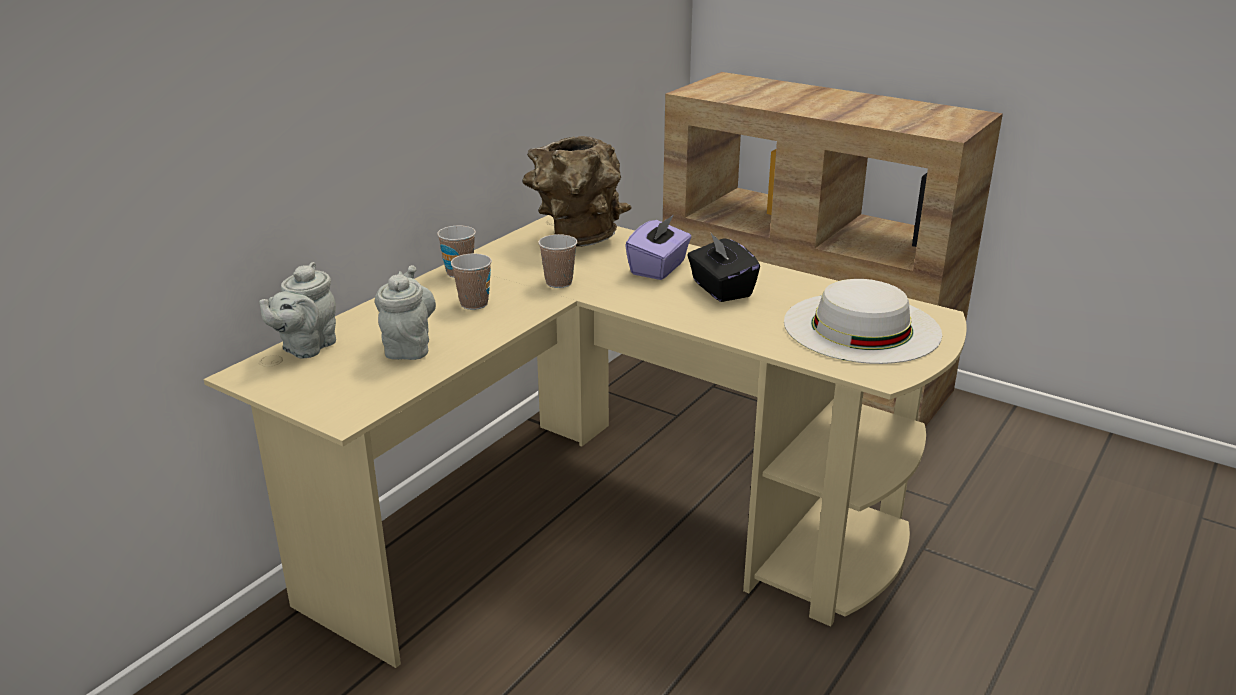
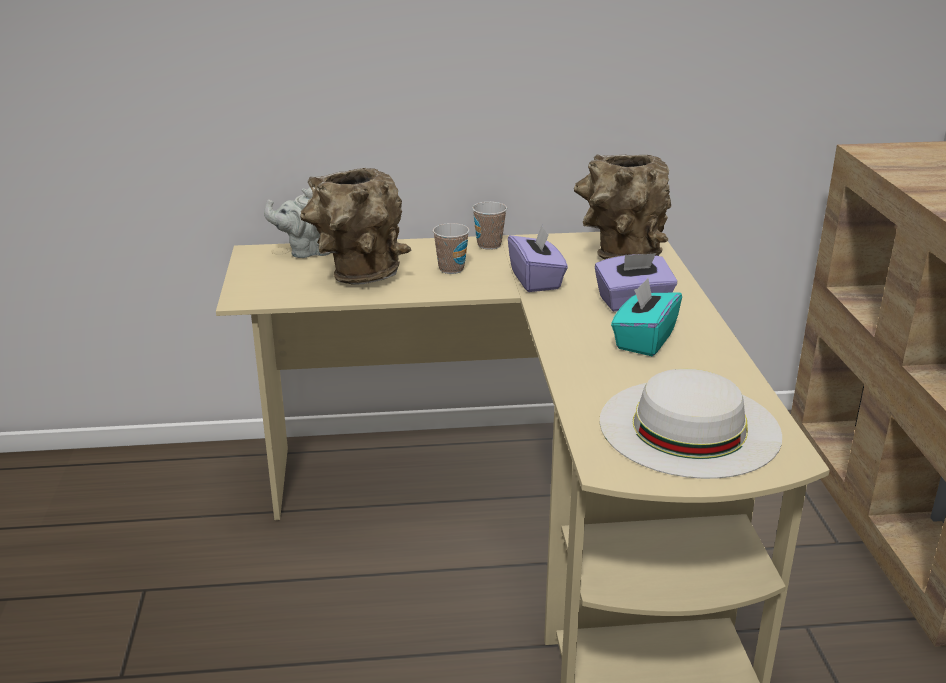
camera: 50 degrees right, 0 degrees up
grey teapot [375,265,436,360] -> brown vase [300,168,411,285]
cup [538,234,577,288] -> purple tissue box [508,225,568,292]
black tissue box [687,233,760,302] -> turquoise tissue box [611,278,682,356]

